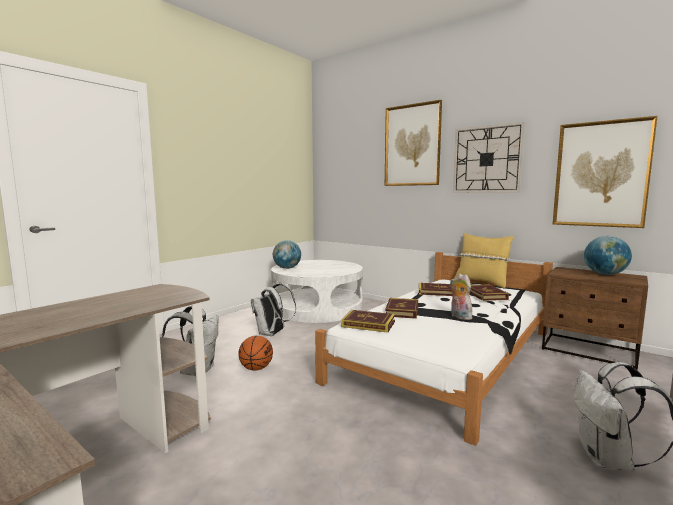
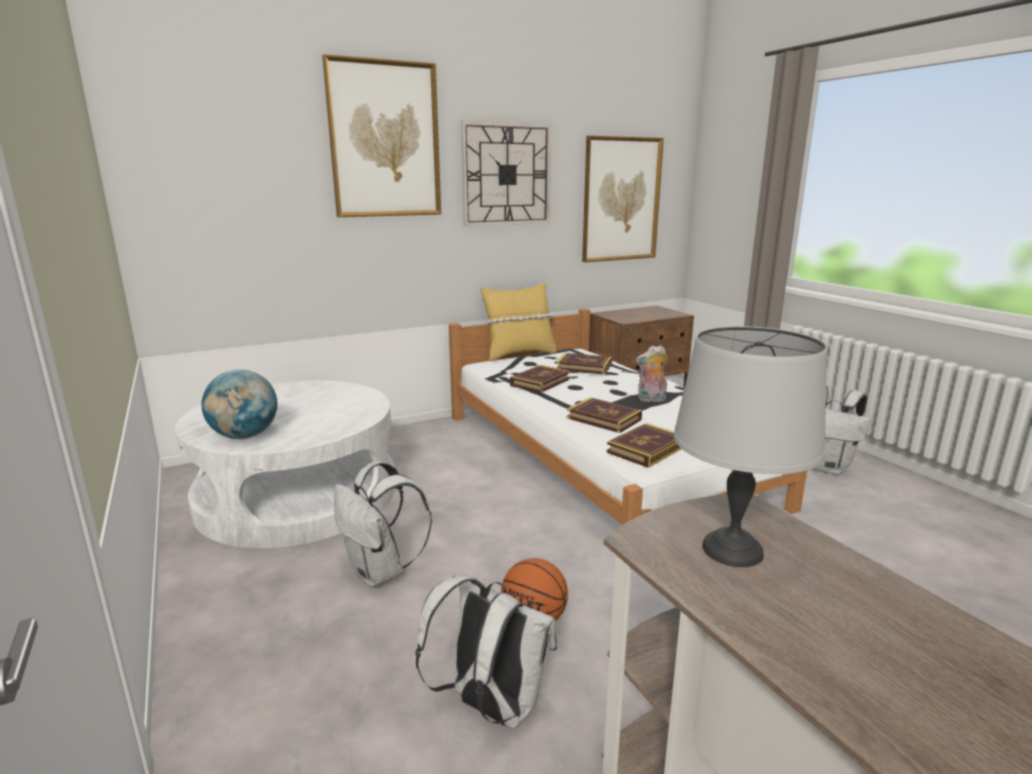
camera: 65 degrees left, 10 degrees up
globe [584,236,632,275] -> none
none -> grey table lamp [673,326,828,567]

